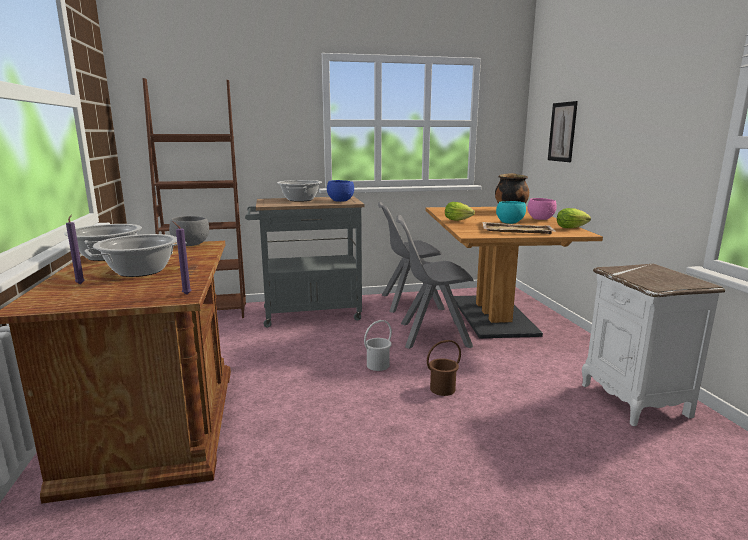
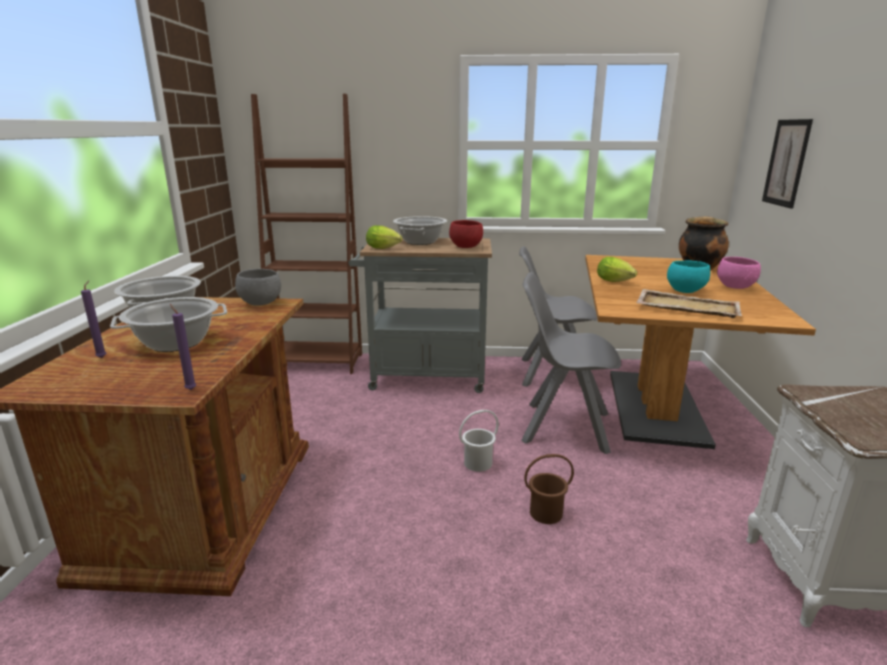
camera: 15 degrees right, 5 degrees up
blue bowl [327,180,354,202] -> red bowl [449,220,483,248]
lettuce [557,208,591,228] -> lettuce moved to [366,225,402,249]

